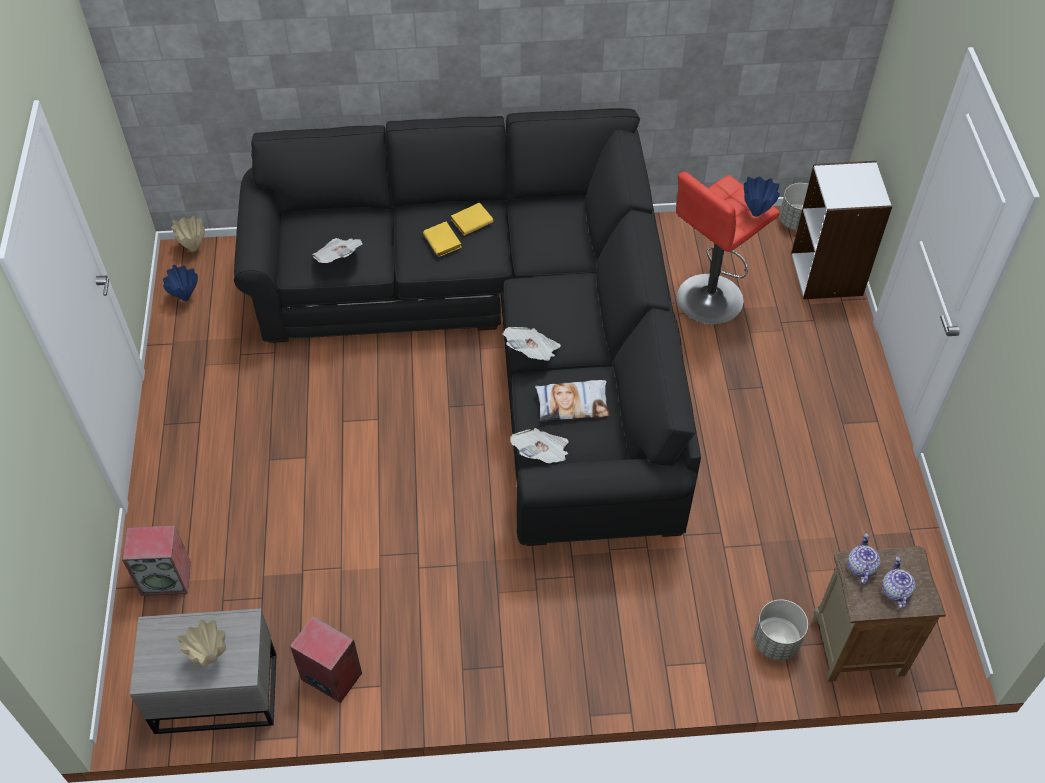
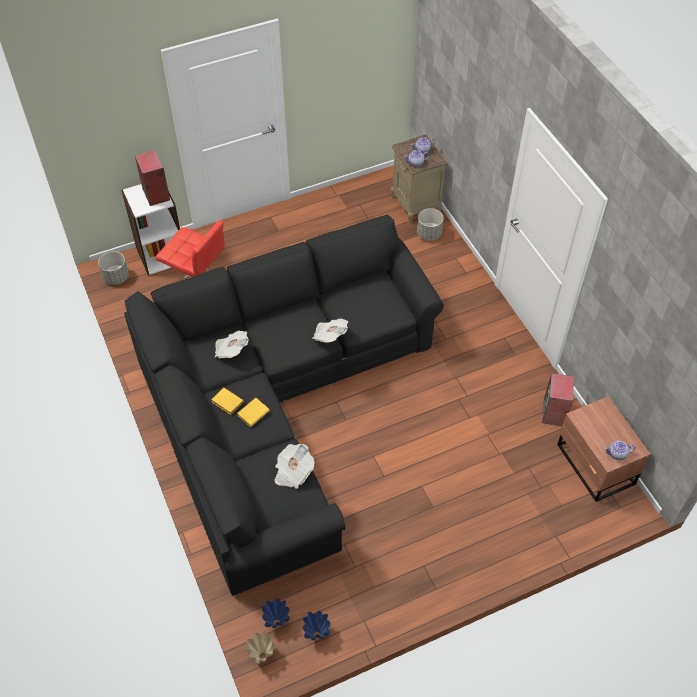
camera: 110 degrees left, 0 degrees up
speaker [122,525,191,596] -> speaker moved to [135,150,170,206]
grey nightstand [130,608,277,734] -> brown nightstand [557,396,651,502]
beige vase [177,619,226,667] -> none
newspaper [511,428,569,463] -> newspaper moved to [215,331,249,358]
pillow [535,380,610,421] -> none
blue vase [744,177,780,217] -> blue vase moved to [262,598,290,628]
none -> teapot [604,440,636,460]

